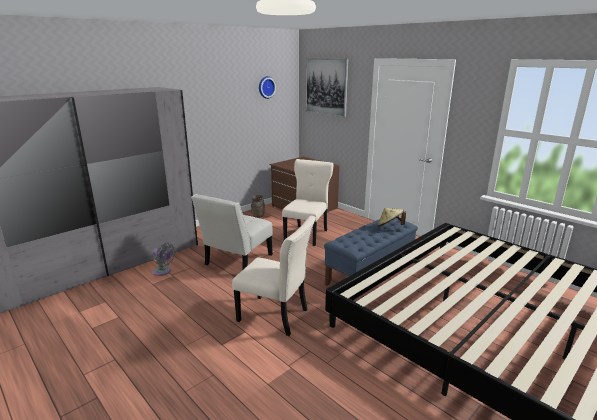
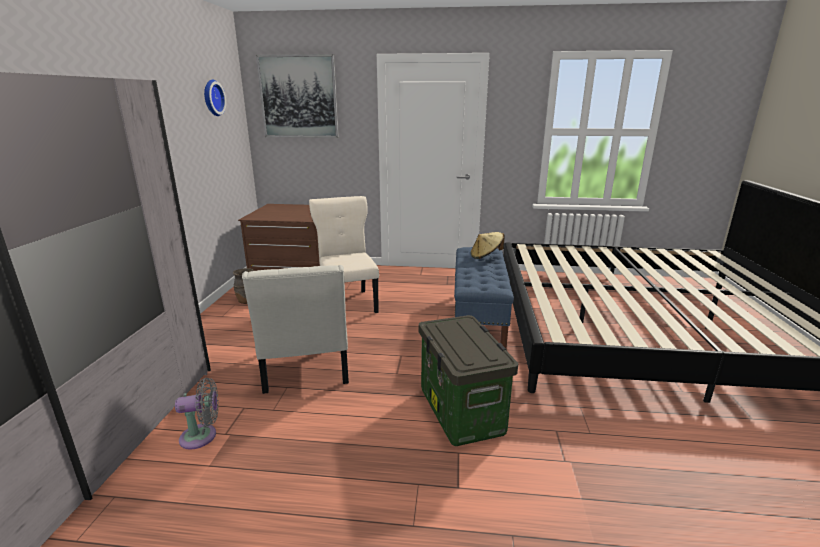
camera: 40 degrees left, 0 degrees up
beige chair [232,216,316,336] -> storage box [419,315,518,446]

